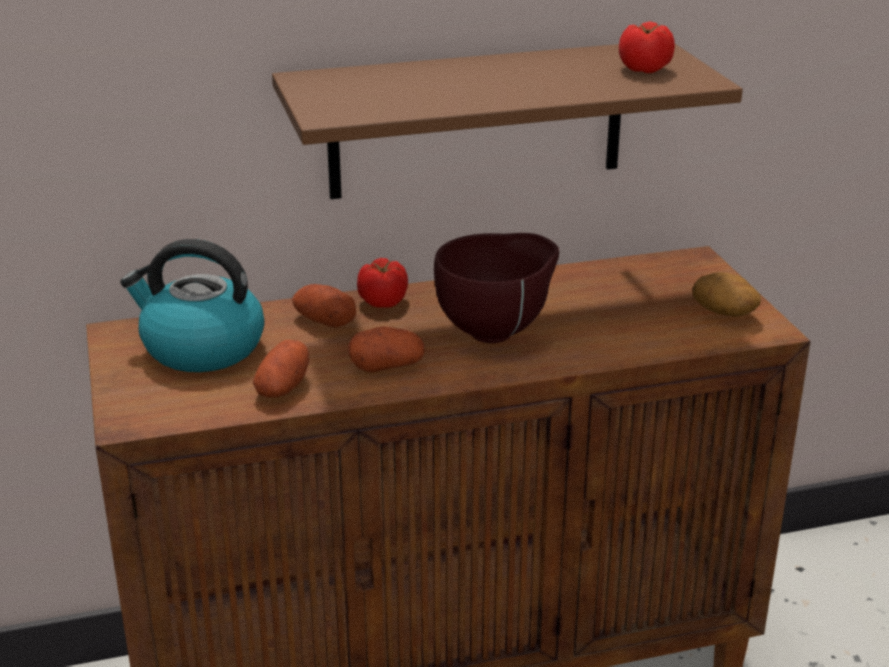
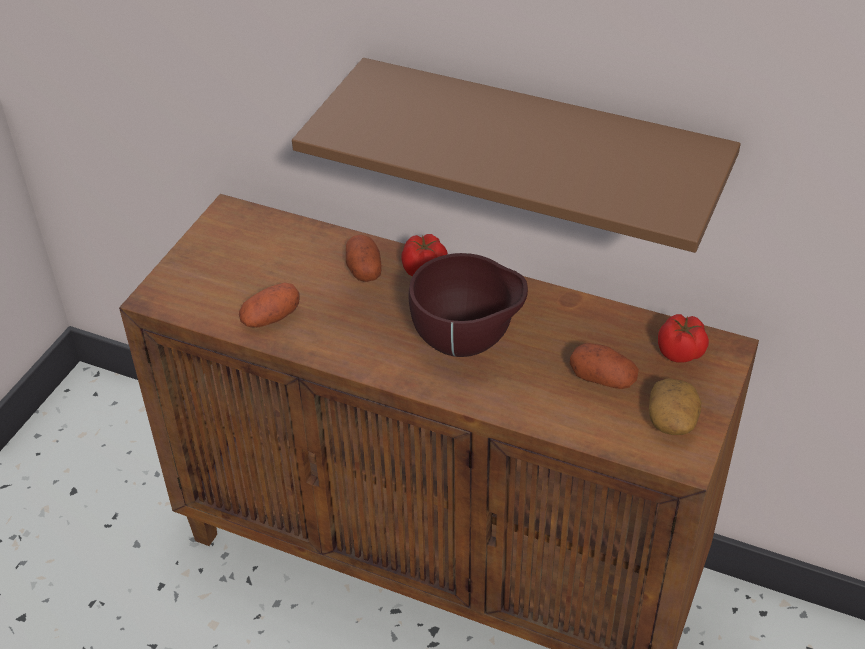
camera: 40 degrees right, 15 degrees up
kettle [120,239,264,372] -> none
potato [348,326,425,373] -> potato moved to [570,343,639,389]
tomato [619,22,675,73] -> tomato moved to [658,314,709,363]

